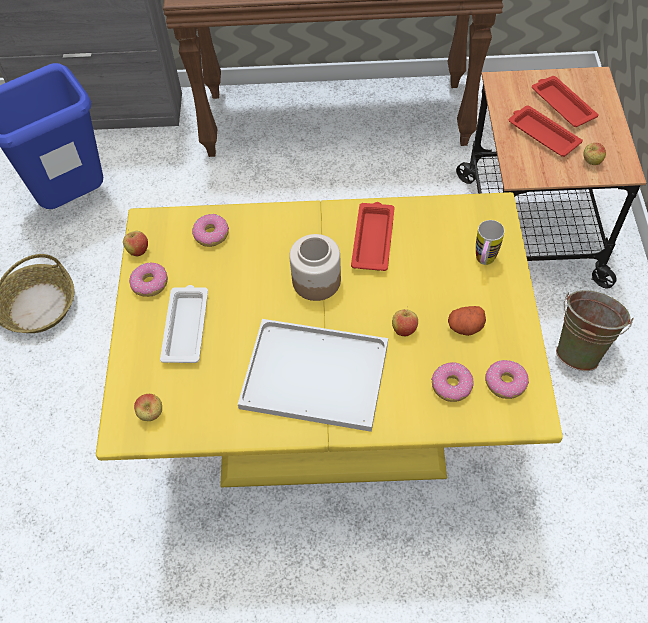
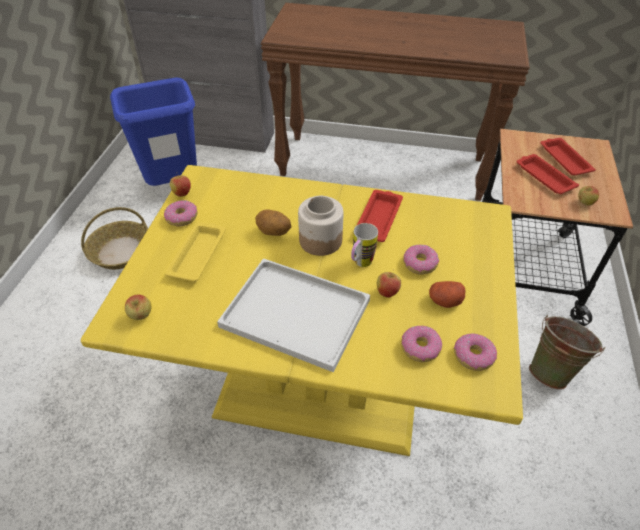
camera: 10 degrees right, 10 degrees down
white tray [160,285,208,363] -> yellow tray [165,222,226,282]
donut [192,214,229,247] -> donut moved to [403,245,439,275]
mug [476,220,505,265] -> mug moved to [351,223,378,267]
none -> potato [255,209,291,236]

